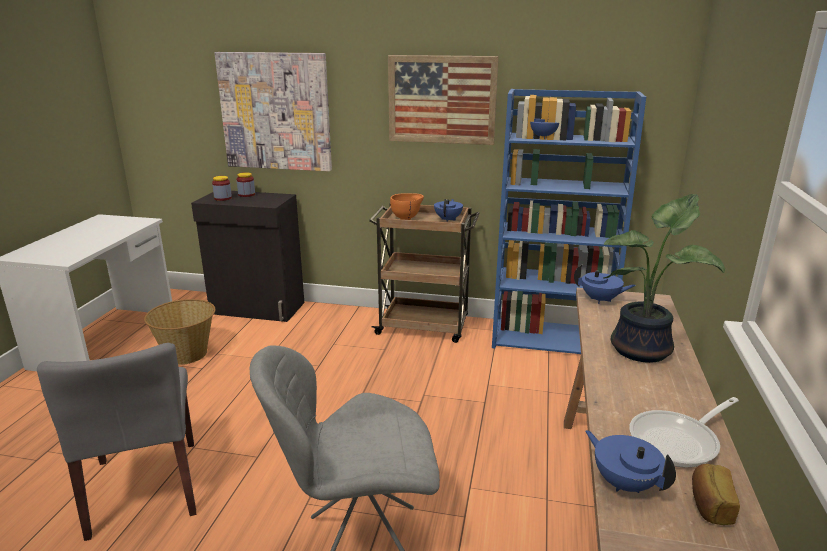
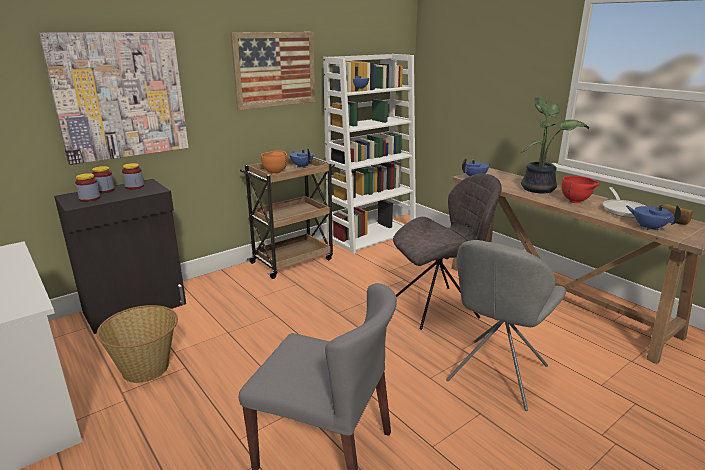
camera: 50 degrees left, 0 degrees up
blue bookcase [492,89,646,354] -> white bookcase [323,54,416,254]
blue teapot [585,430,676,493] -> blue teapot turned 45 degrees clockwise [626,205,681,230]
none -> jar [122,163,144,190]
none -> grey chair [393,173,502,330]
none -> red bowl [562,176,600,203]

